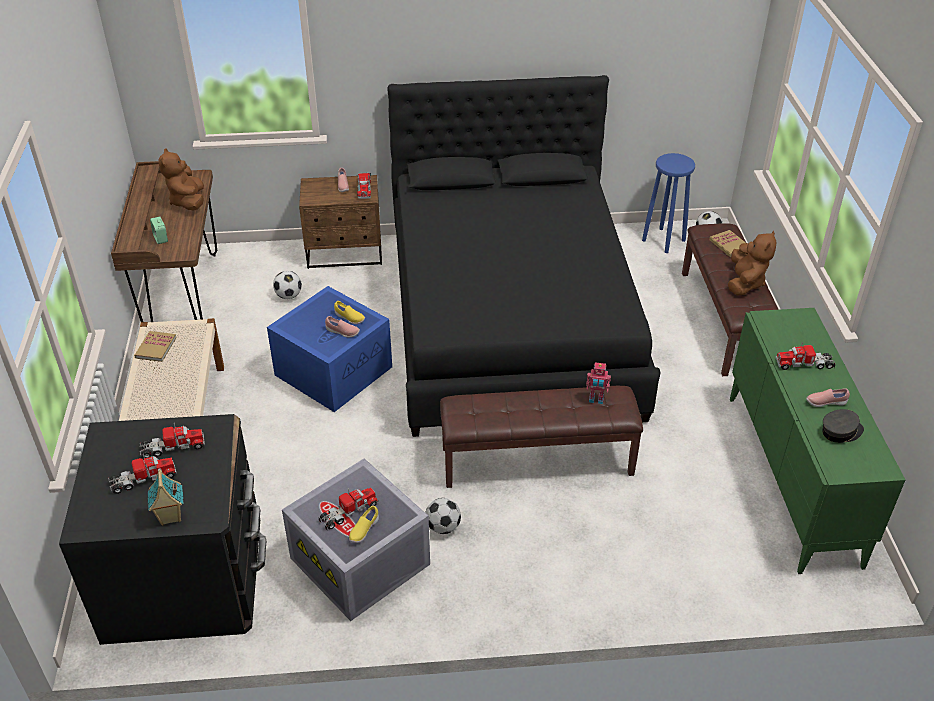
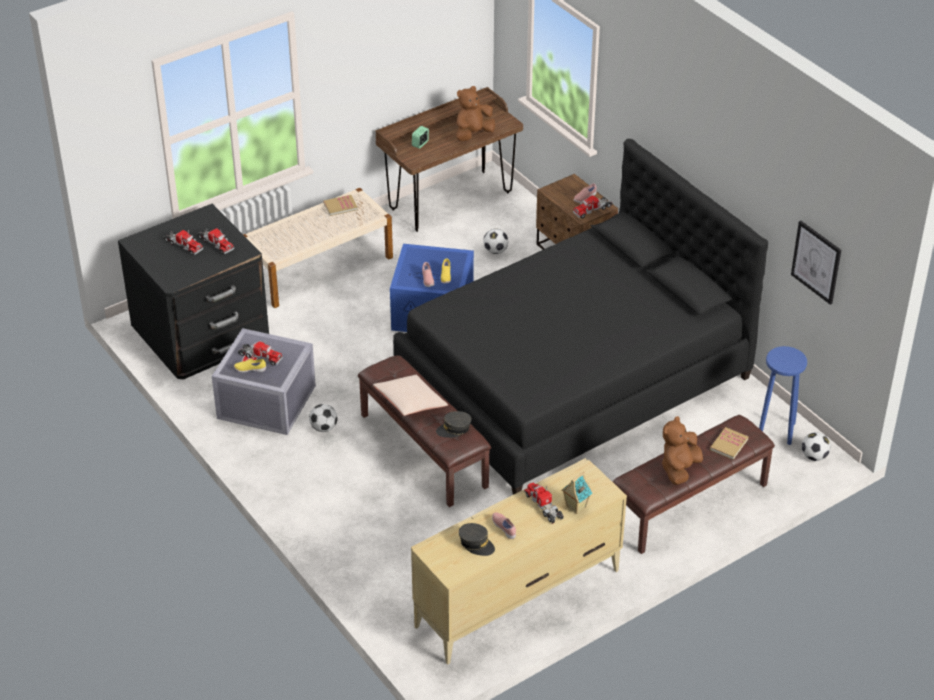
camera: 60 degrees right, 0 degrees up
toy house [148,470,184,525] -> toy house moved to [561,472,593,514]
toy robot [586,362,611,404] -> grey cap [436,411,472,438]
brown plush toy [728,230,776,296] -> brown plush toy turned 135 degrees clockwise [662,416,703,485]
green dresser [730,308,906,574] -> beige dresser [411,458,627,665]
none -> beige pillow [373,375,448,416]
none -> picture [791,221,841,305]

